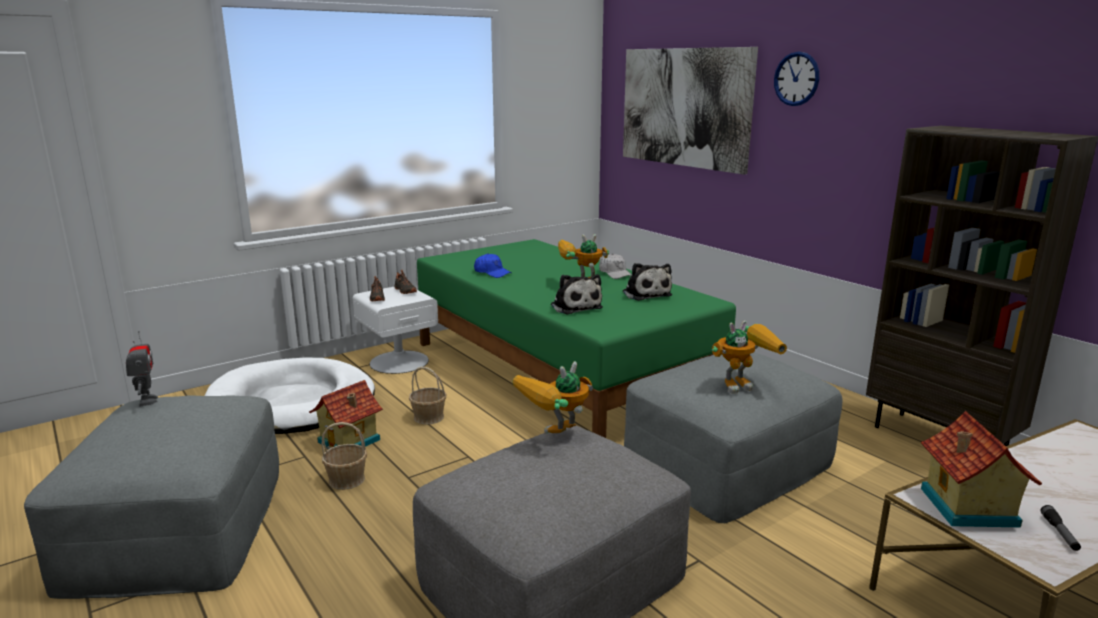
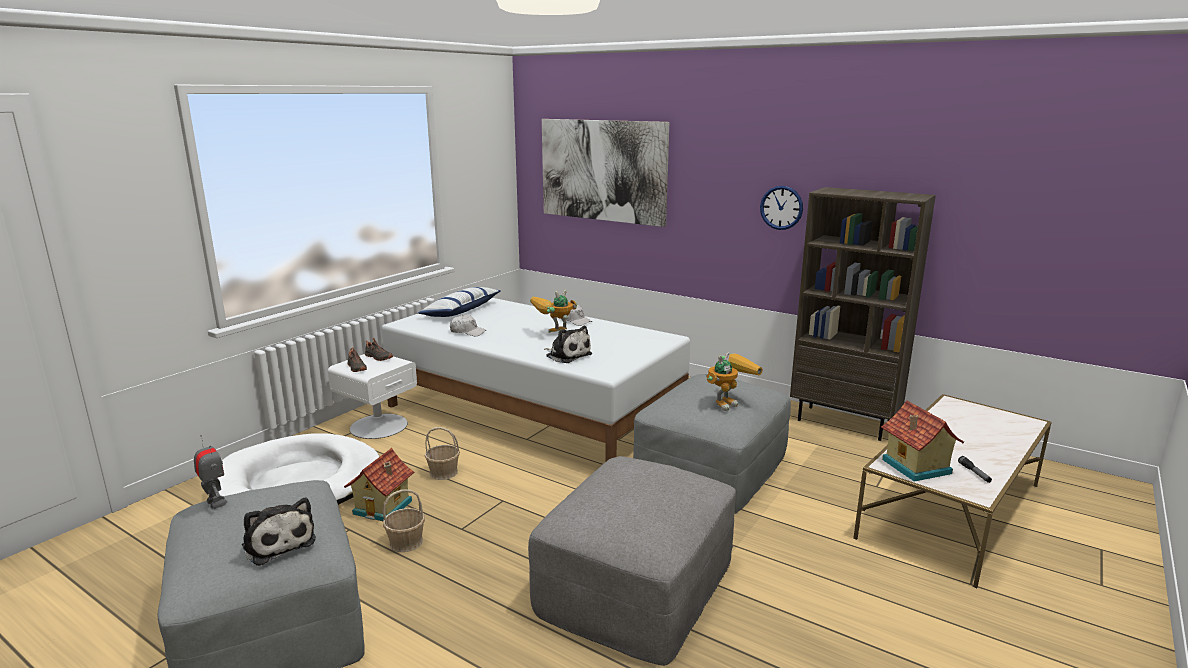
camera: 20 degrees left, 0 degrees up
green bed [417,239,736,438] -> white bed [382,298,690,462]
blue cap [474,253,512,278] -> white cap [450,315,486,336]
toy robot [512,361,593,434] -> none
plush toy [622,263,672,301] -> plush toy moved to [242,498,316,566]
wall clock [774,52,819,106] -> wall clock moved to [760,186,803,230]
none -> pillow [418,287,501,317]

